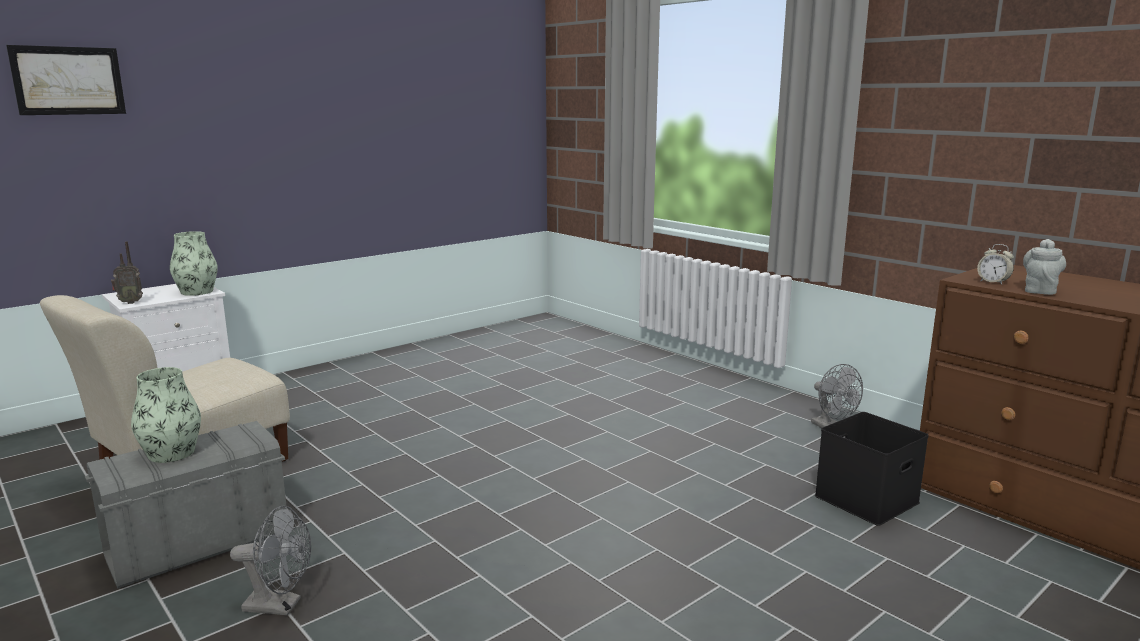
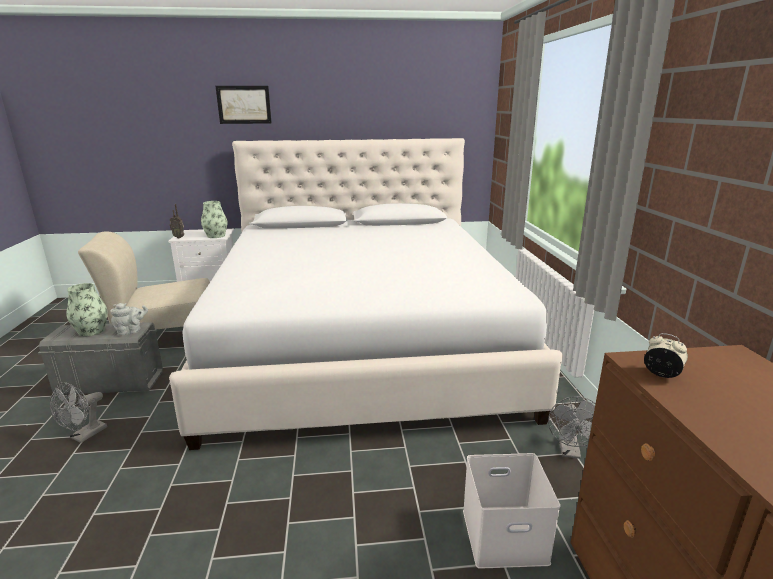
camera: 35 degrees right, 5 degrees up
picture [6,45,126,115] -> picture moved to [216,86,272,124]
grey fan [230,506,311,616] -> grey fan turned 75 degrees clockwise [50,382,107,443]
black storage box [815,412,929,526] -> white storage box [463,453,560,569]
alarm clock [977,244,1014,285] -> alarm clock turned 135 degrees clockwise [644,333,688,378]
grey teapot [1023,239,1066,295] -> grey teapot moved to [110,303,148,336]
none -> white bed [169,138,563,450]

